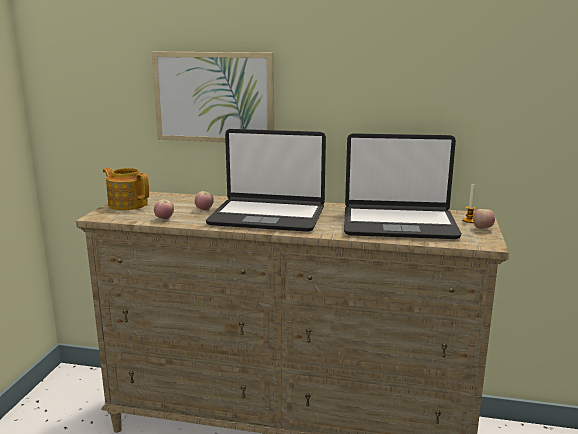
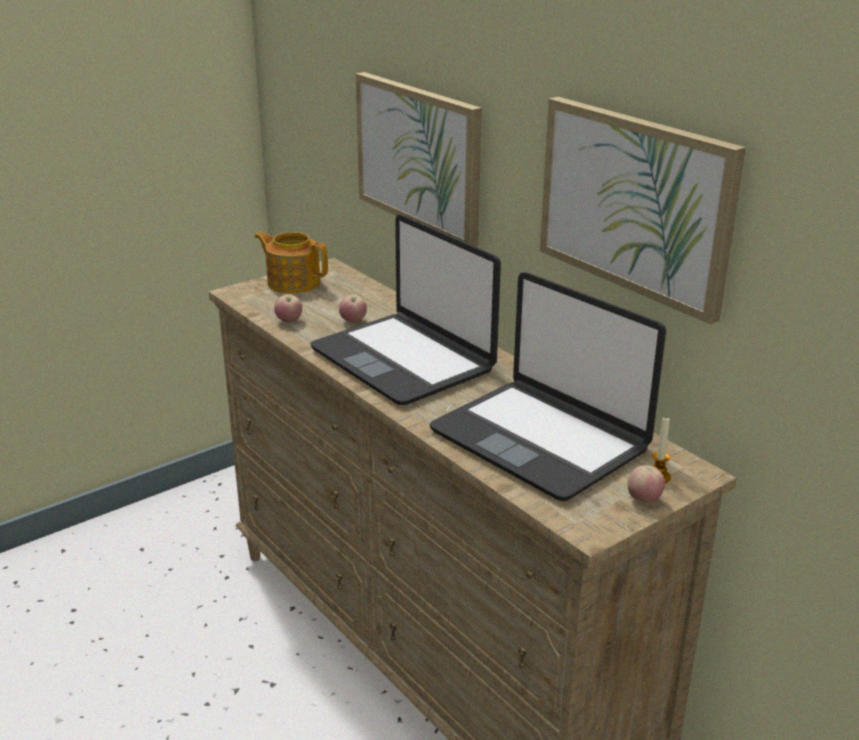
camera: 40 degrees right, 10 degrees up
teapot [103,168,149,210] -> teapot turned 45 degrees counterclockwise [255,232,328,293]
none -> picture [540,97,746,324]

